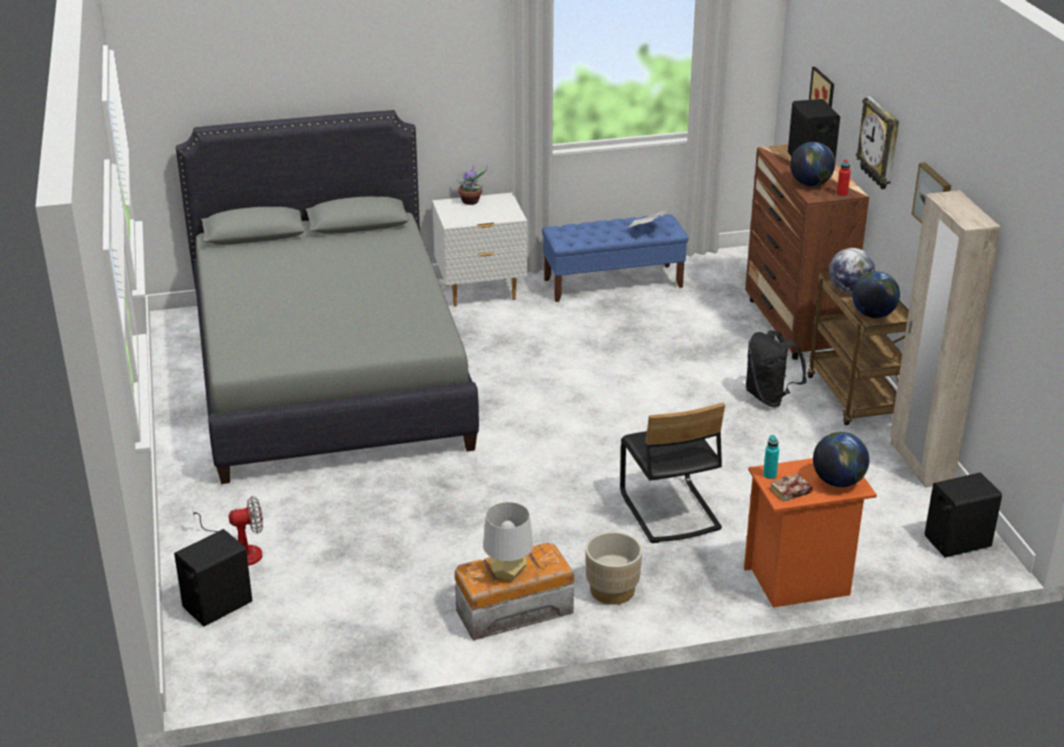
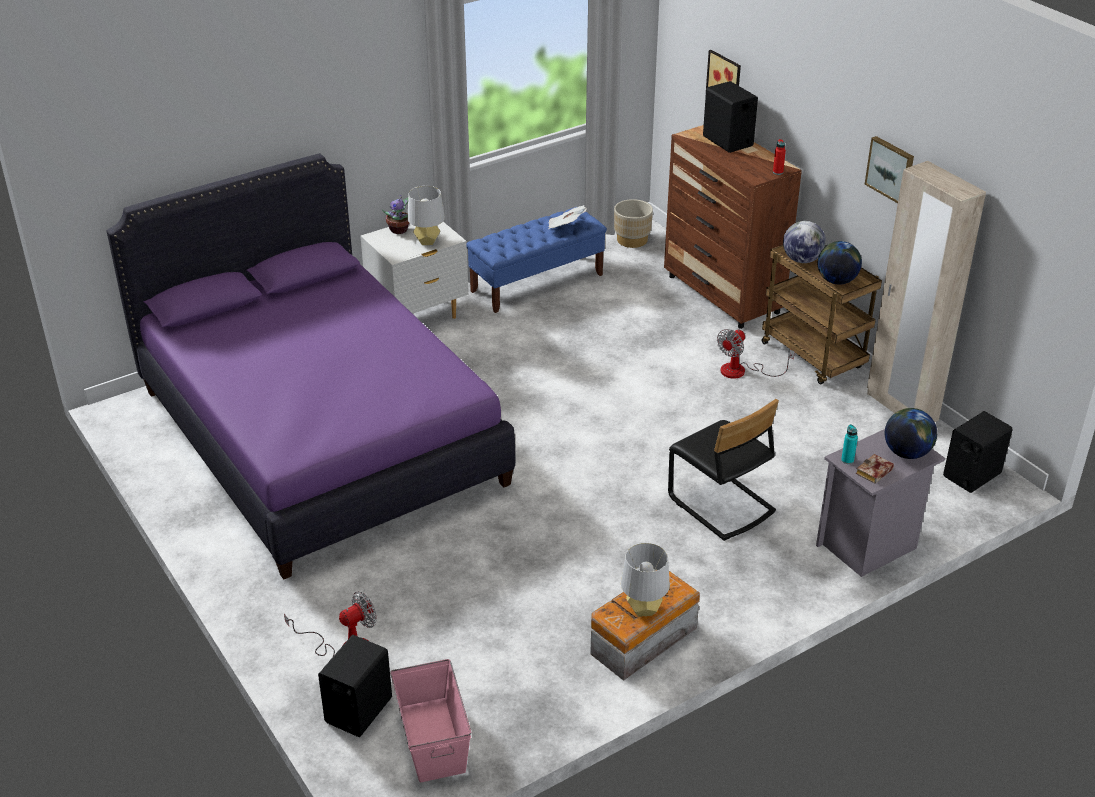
camera: 20 degrees left, 5 degrees up
grey bed [176,110,479,484] -> purple bed [106,153,515,580]
beige planter [586,532,642,605] -> beige planter moved to [614,199,653,248]
orange nightstand [744,458,877,608] -> grey nightstand [816,429,945,577]
black backpack [746,330,807,407] -> fan [717,329,795,379]
globe [790,142,835,186] -> none
wall clock [856,96,899,189] -> none
none -> pink storage box [390,659,471,783]
none -> grey table lamp [407,186,445,245]

